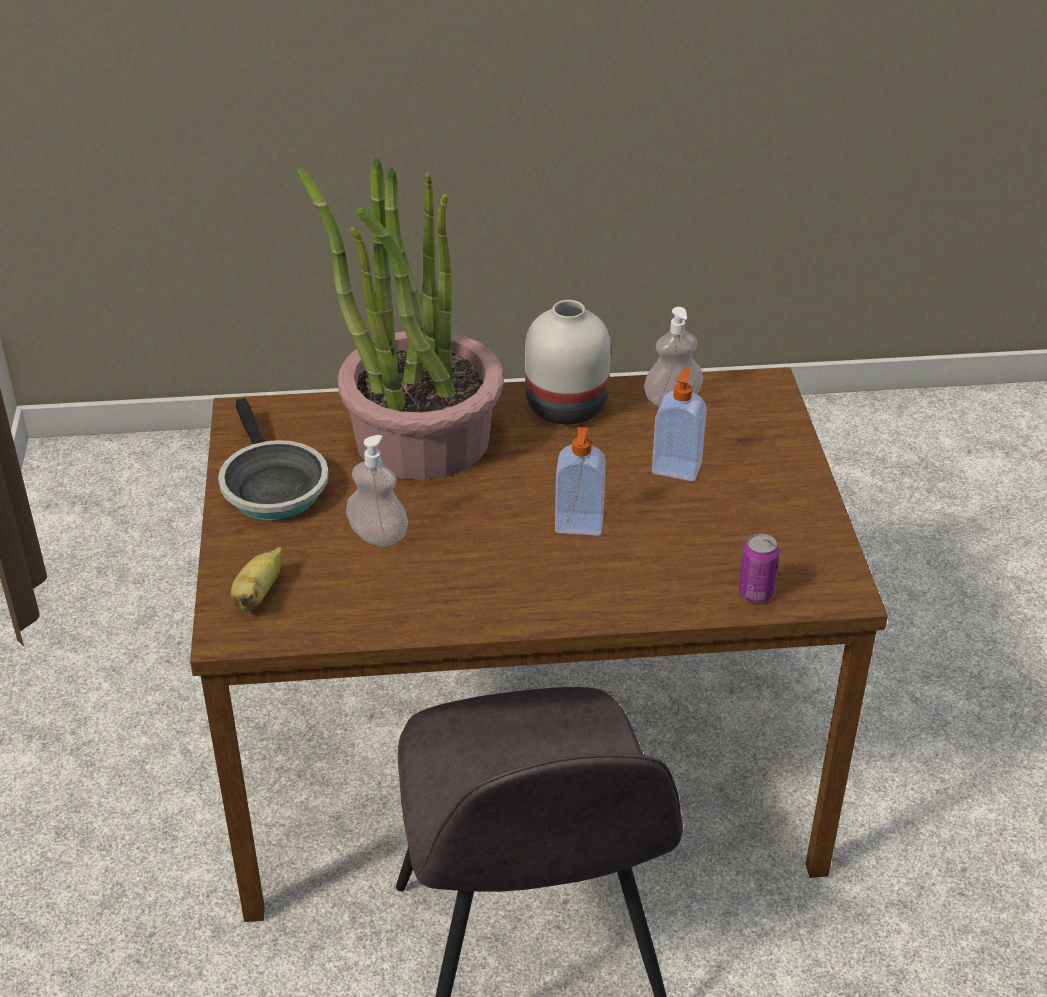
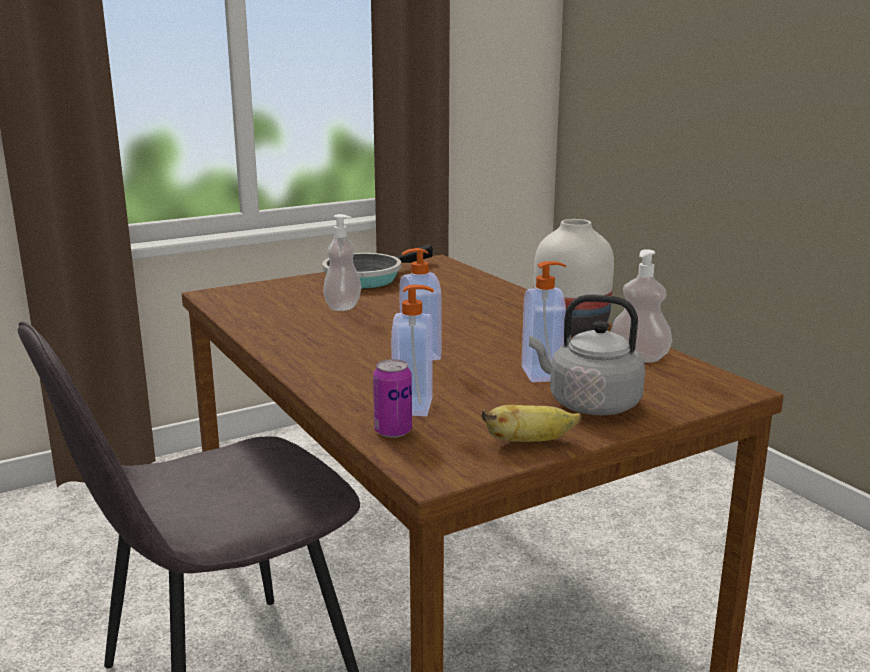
camera: 65 degrees right, 20 degrees down
banana [231,547,283,611] -> banana moved to [481,405,581,442]
potted plant [297,158,504,480] -> none
none -> soap dispenser [391,284,434,416]
none -> grey kettle [529,294,645,415]

